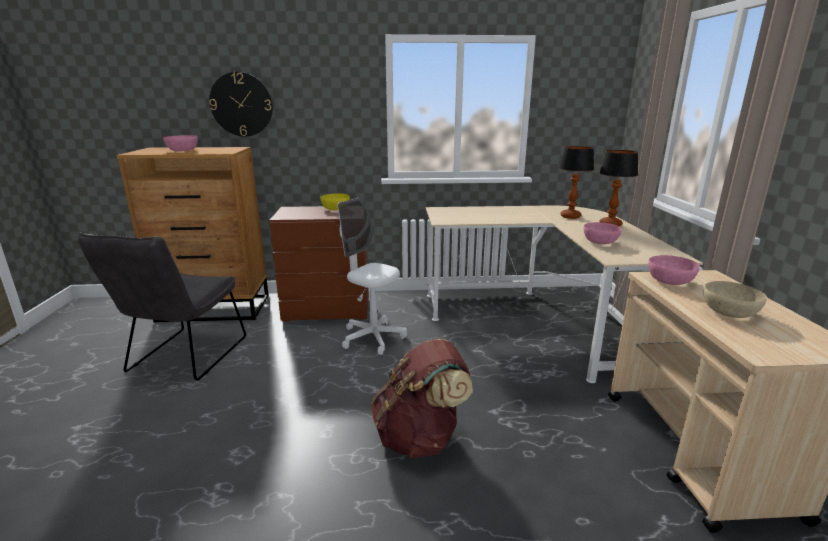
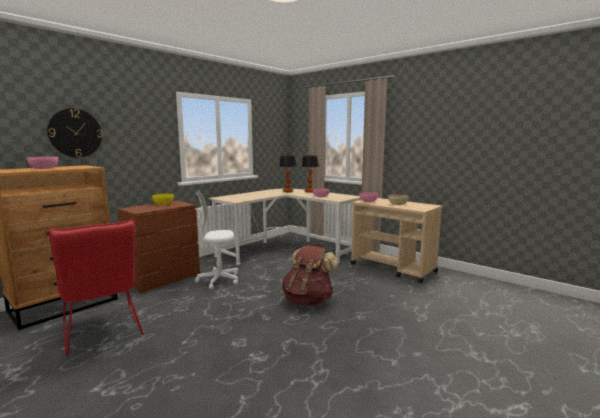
camera: 45 degrees left, 10 degrees down
grey chair [78,232,246,381] -> red chair [48,219,144,356]

